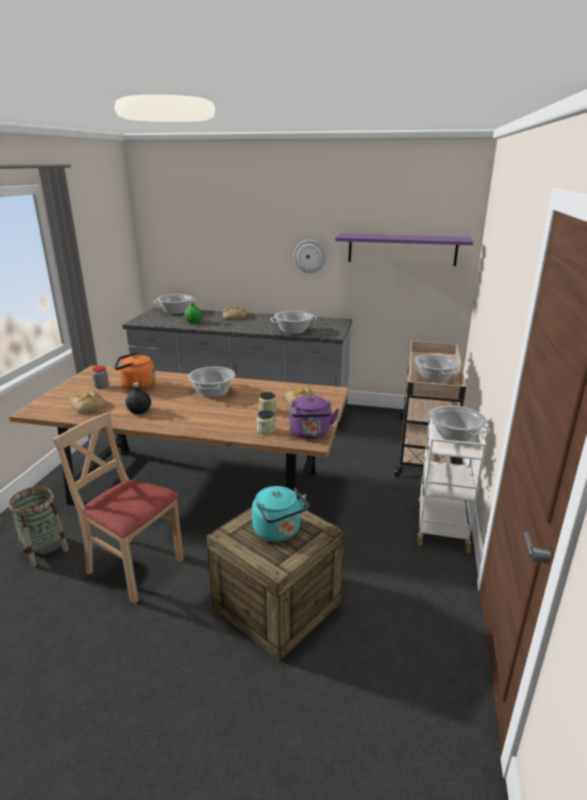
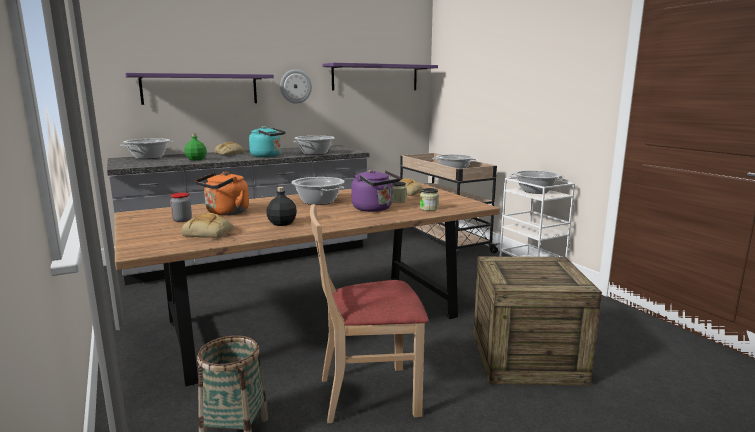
camera: 40 degrees left, 10 degrees down
turquoise kettle [252,486,309,542] -> turquoise kettle moved to [249,126,286,157]
purple kettle [290,395,340,439] -> purple kettle moved to [351,169,401,212]
none -> purple shelf [125,73,274,105]

